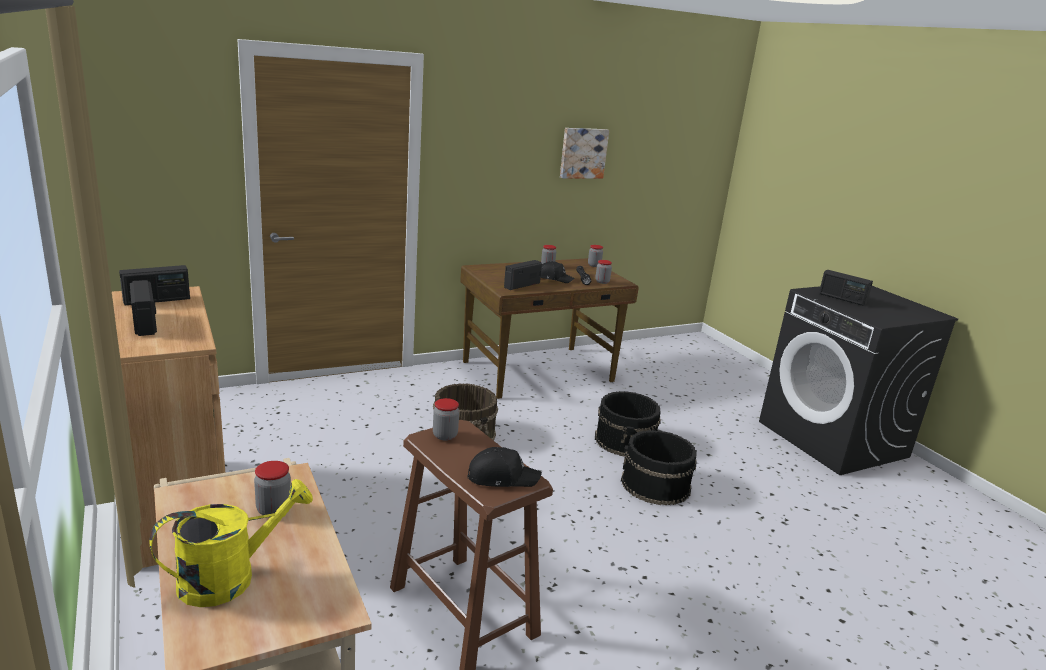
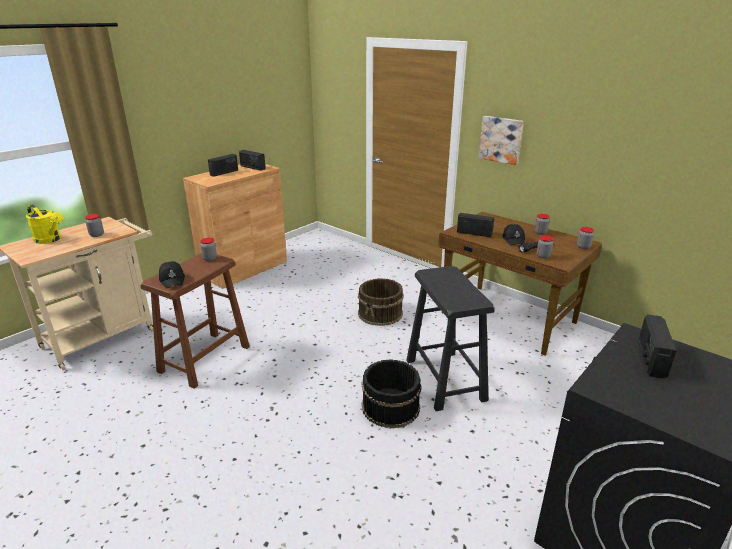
camera: 70 degrees right, 5 degrees up
picture [560,128,609,179] -> picture moved to [479,116,524,165]
black bucket [595,391,661,456] -> black stool [406,266,495,411]

